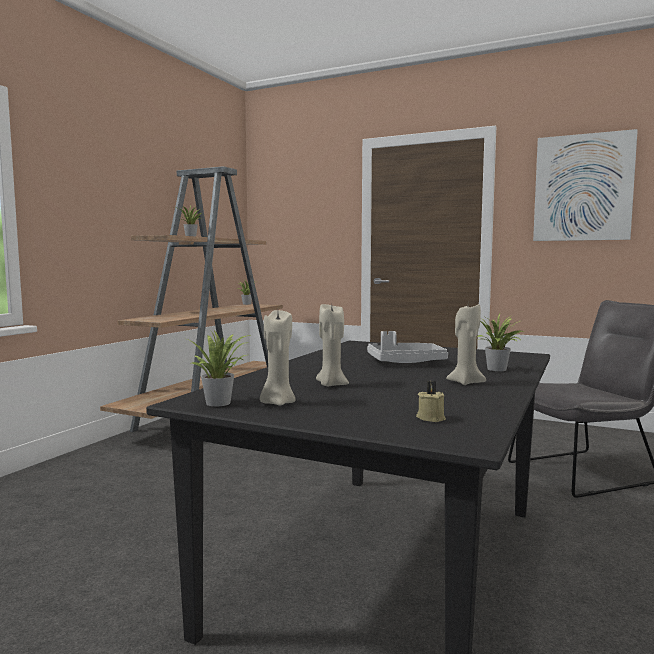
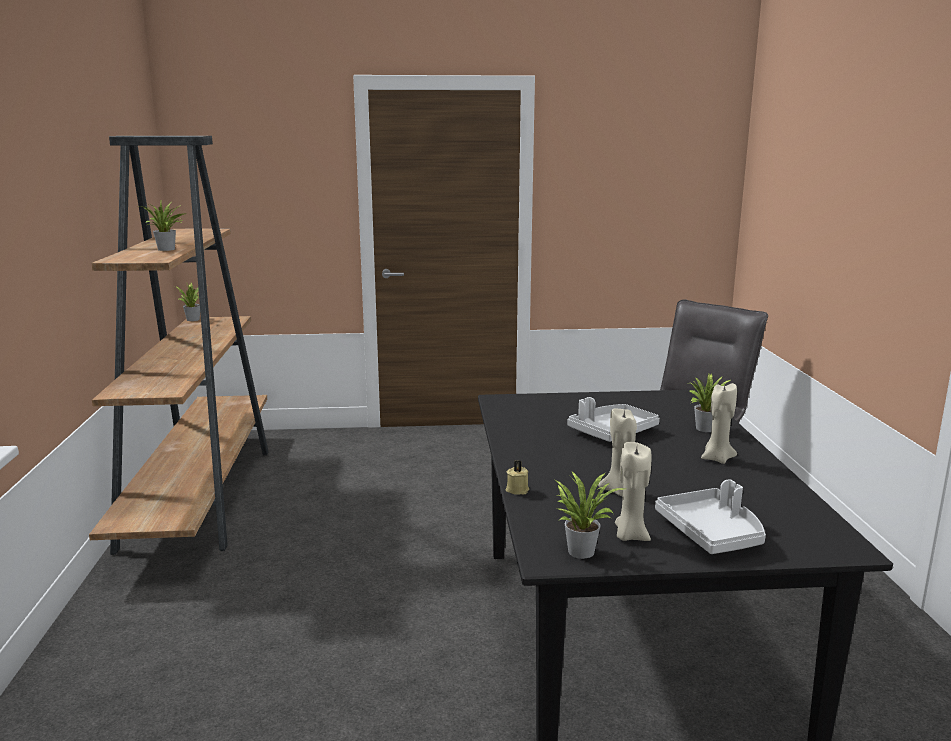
camera: 30 degrees left, 10 degrees up
beige candle [416,381,446,422] -> beige candle moved to [505,460,529,494]
picture [533,129,638,241] -> none
none -> grey tray [655,479,766,554]

